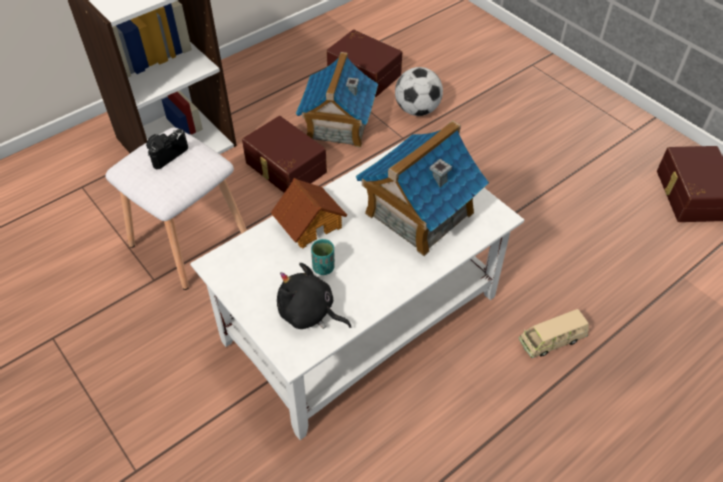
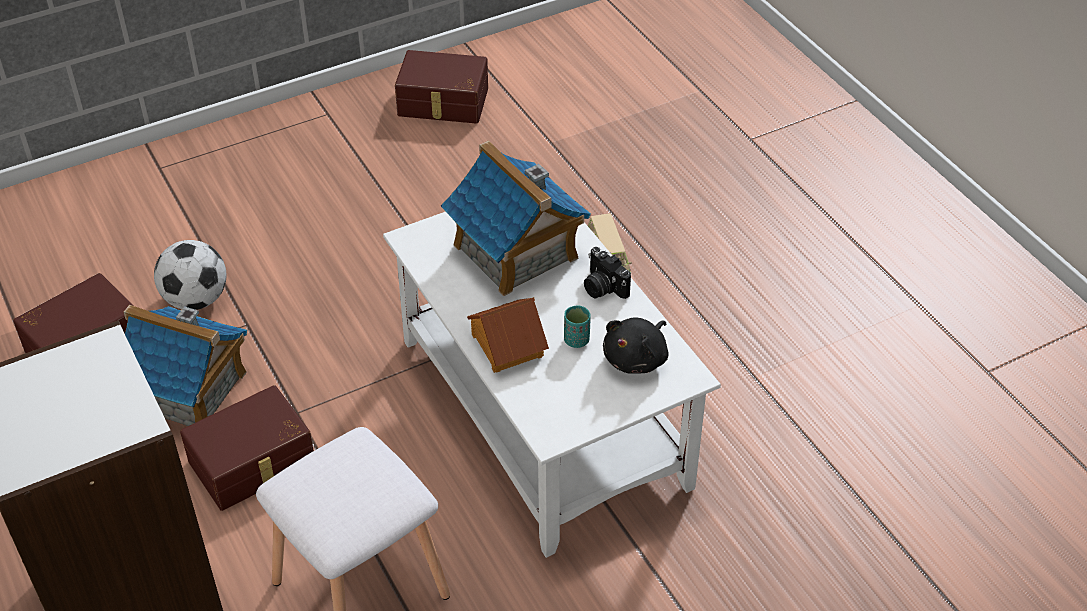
camera: 80 degrees left, 5 degrees down
camera [146,129,188,170] -> camera moved to [584,247,631,299]

